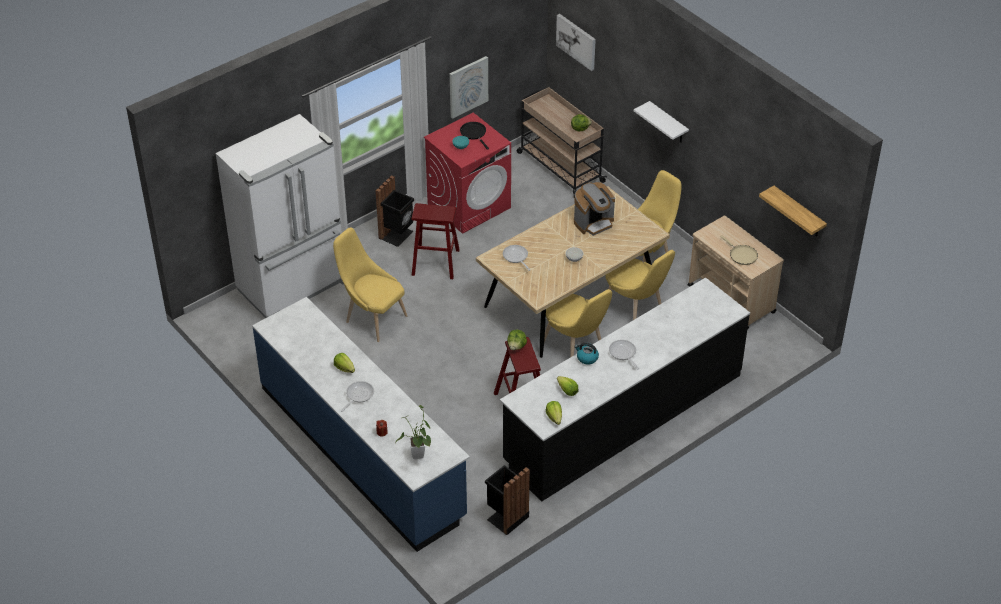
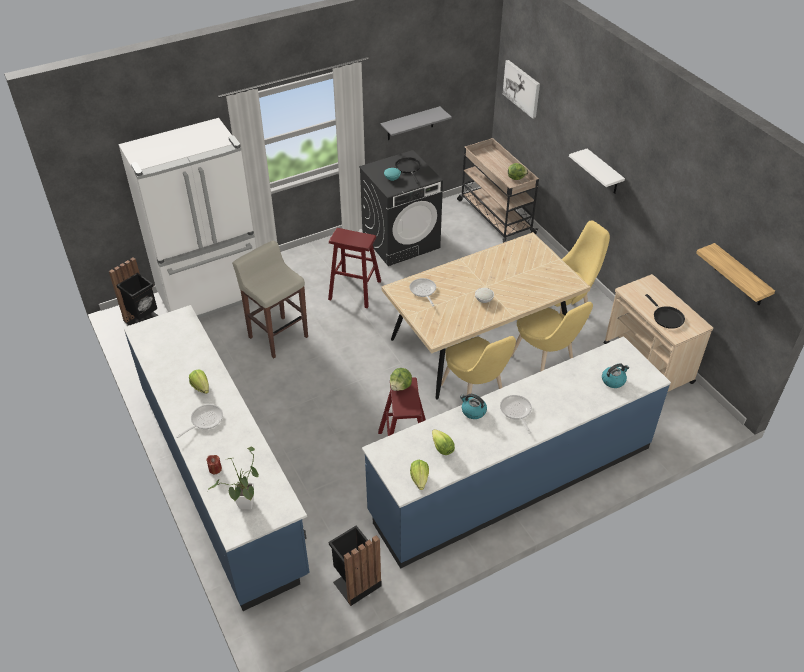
camera: 10 degrees right, 0 degrees up
yellow chair [333,227,407,342] -> beige stool [232,241,308,358]
black trash can [376,175,414,247] -> black trash can moved to [109,257,159,325]
red washing machine [424,113,511,234] -> black washing machine [359,150,443,266]
picture [450,56,488,119] -> grey shelf [381,106,452,140]
black counter [500,277,750,501] -> blue counter [362,336,671,569]
coffee machine [574,182,615,236] -> none
beige frying pan [720,235,758,265] -> black frying pan [645,294,685,329]
none -> kettle [602,363,629,388]

